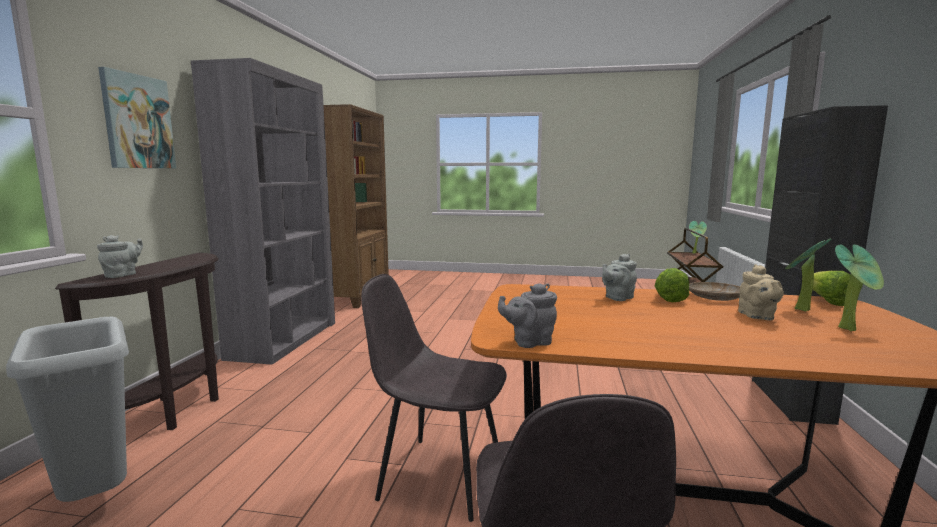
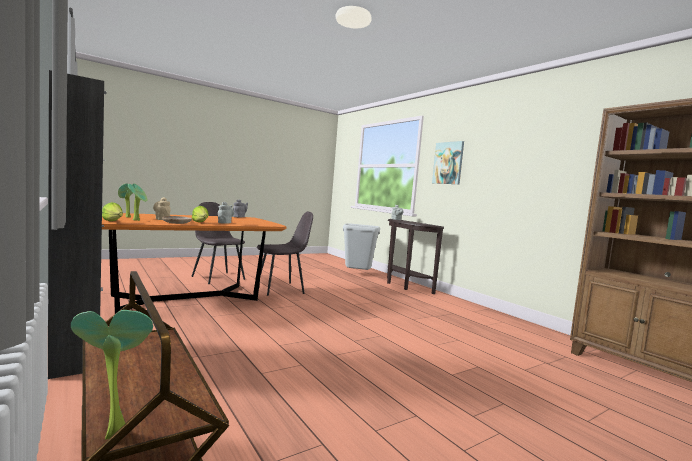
camera: 135 degrees right, 5 degrees down
grey bookcase [191,58,335,365] -> none

